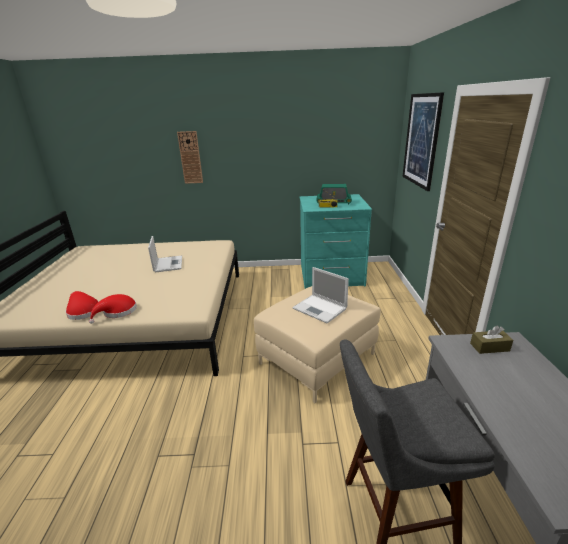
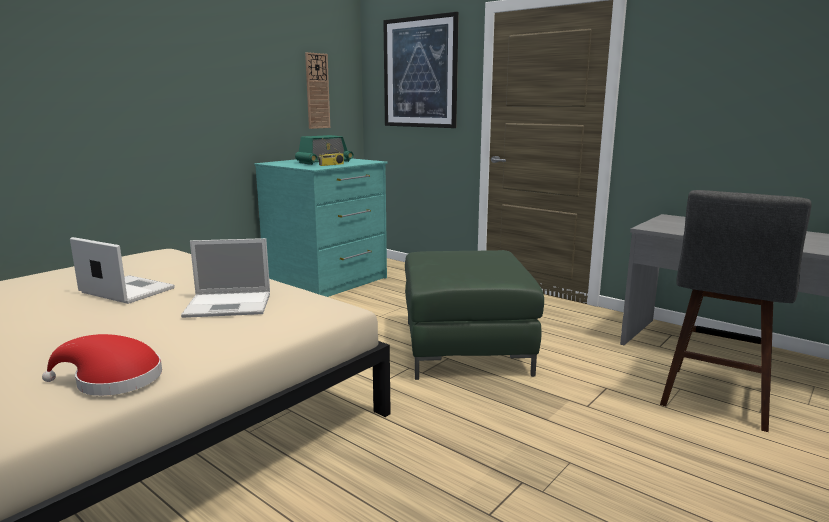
camera: 50 degrees left, 10 degrees down
red hat [89,294,137,324] -> none
wall clock [177,131,203,184] -> wall clock moved to [305,52,330,129]
beige ottoman [254,286,381,403] -> green ottoman [405,250,544,380]
laptop [292,267,349,324] -> laptop moved to [181,238,270,318]
brown tissue box [470,326,513,354] -> none

